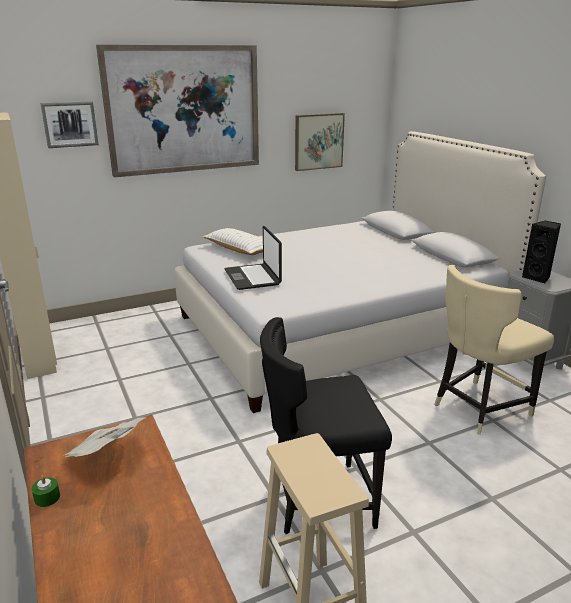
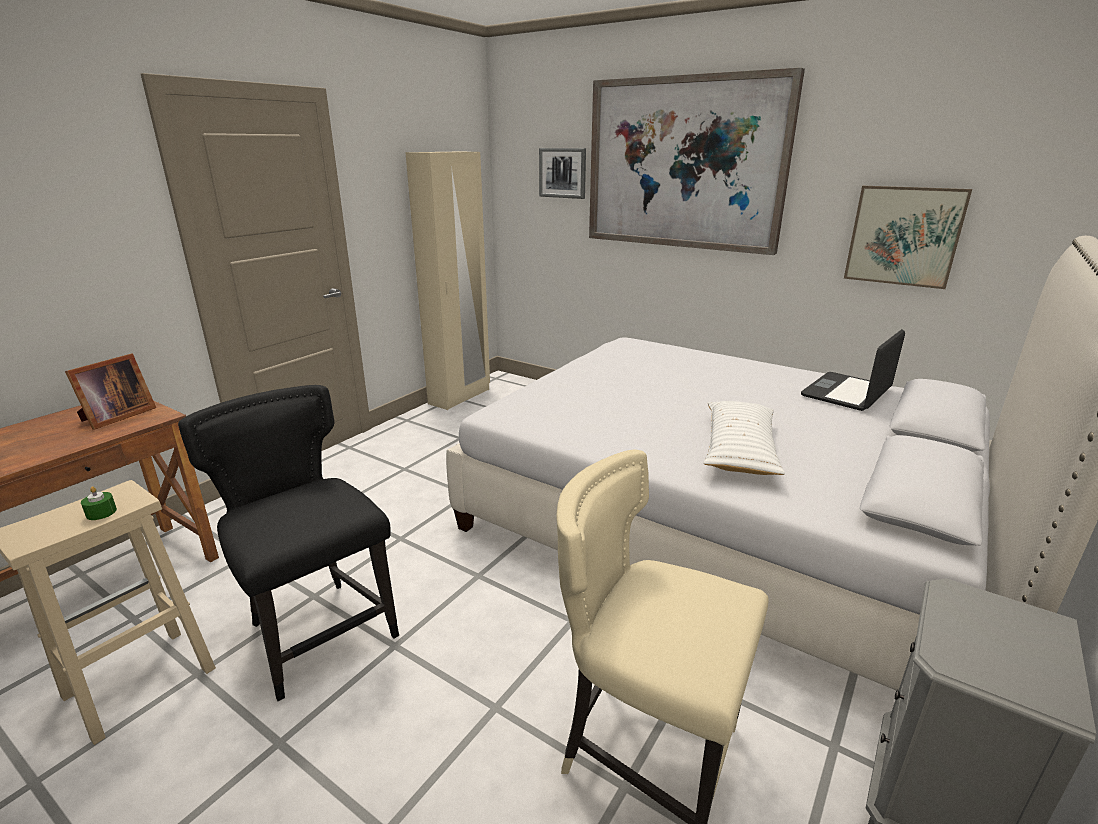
camera: 60 degrees right, 0 degrees up
green candle [32,475,60,507] -> green candle moved to [81,486,117,520]
newspaper [63,417,146,457] -> picture frame [65,353,156,430]
white pillow [203,228,263,255] -> white pillow moved to [703,401,785,475]
laptop [225,226,282,290] -> laptop moved to [801,329,905,411]
black speaker [522,220,561,283] -> none

